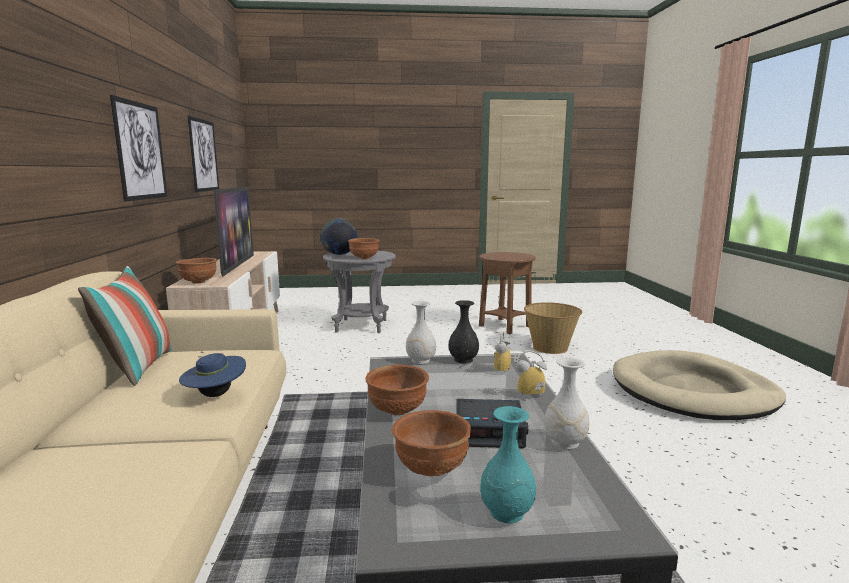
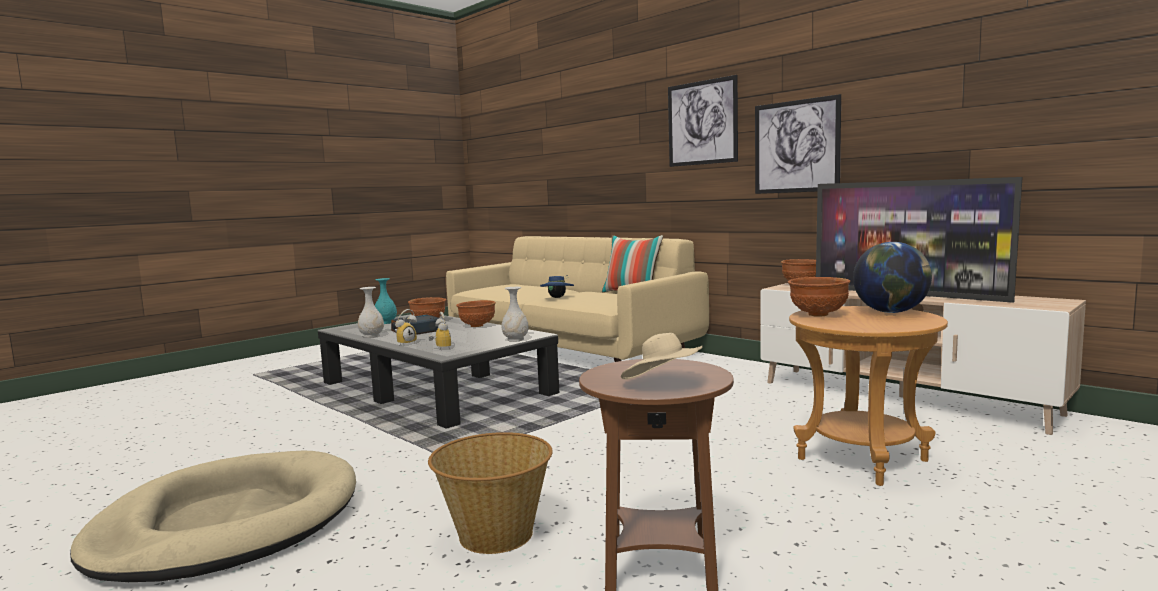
camera: 140 degrees right, 5 degrees down
picture [187,116,219,192] -> picture moved to [668,75,738,167]
grey side table [323,251,396,333] -> brown side table [789,306,948,486]
black vase [449,300,479,364] -> none
none -> beige hat [621,333,703,380]

